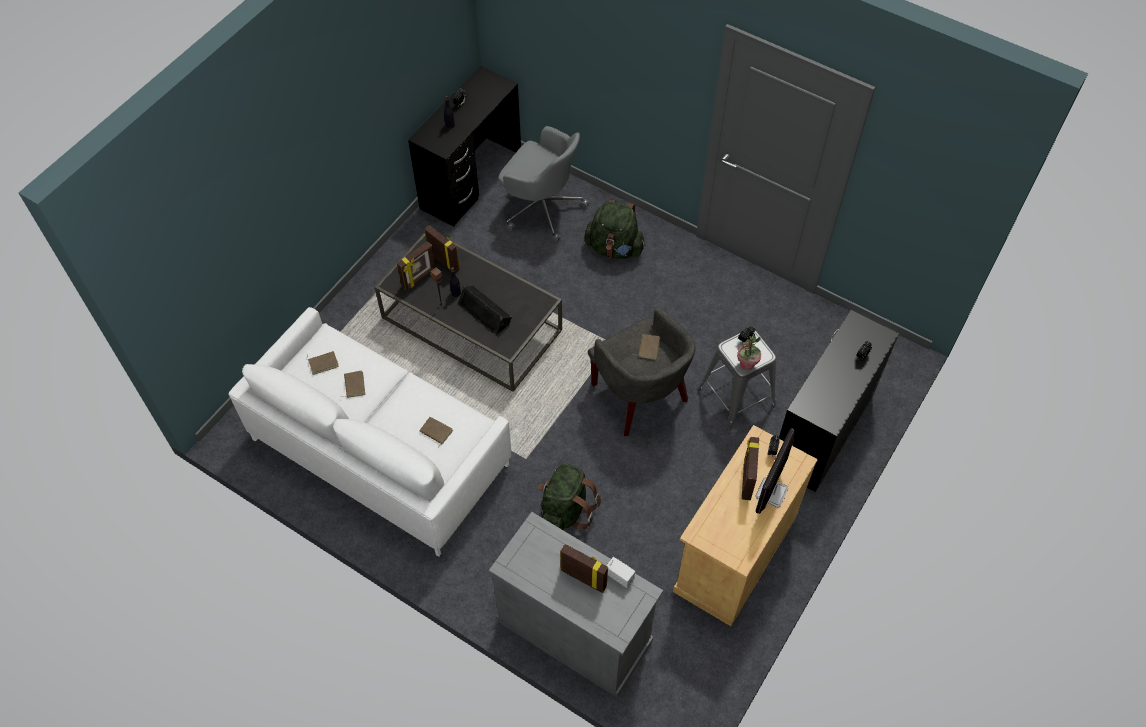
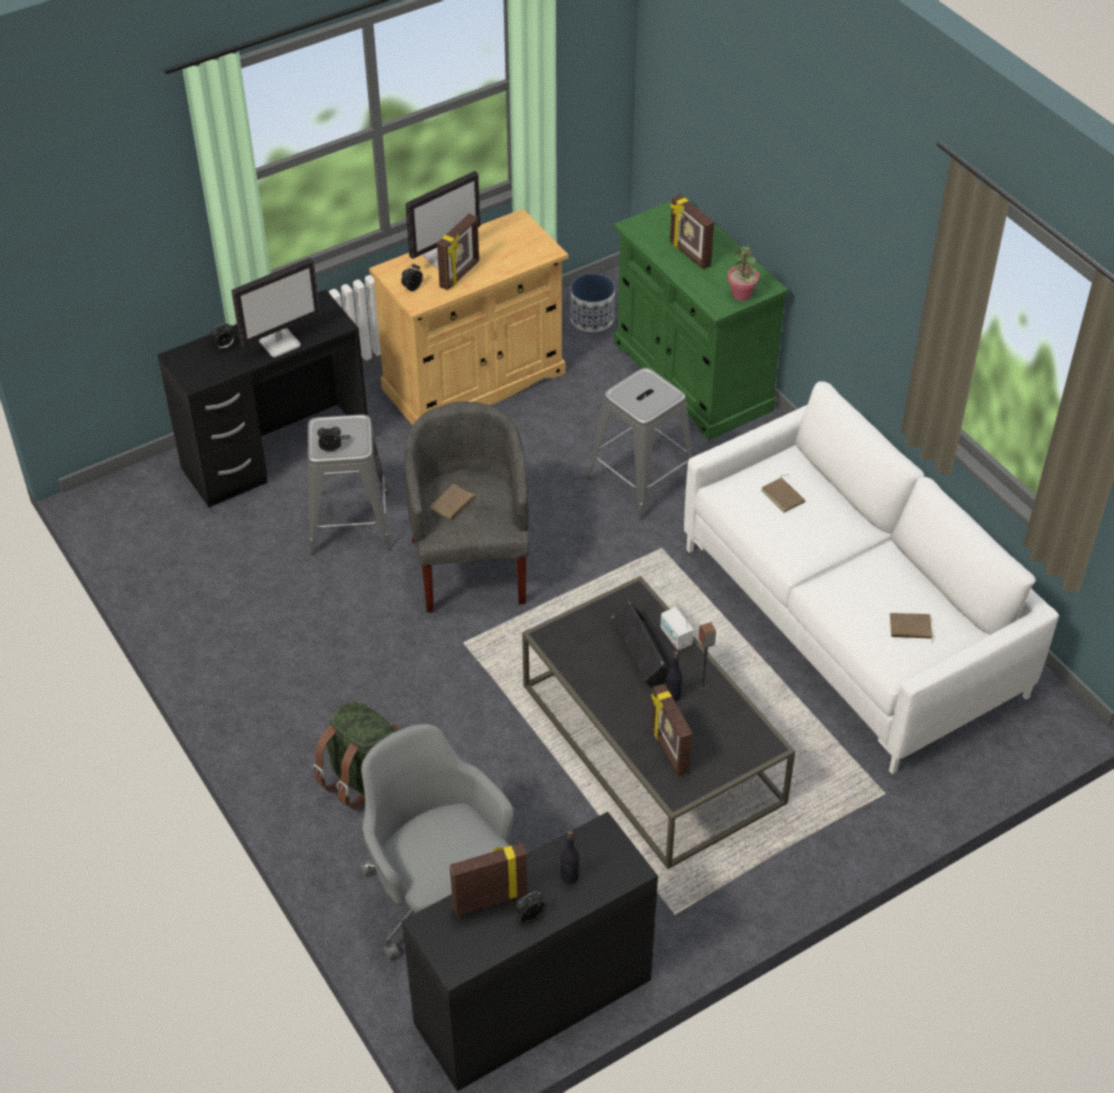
camera: 155 degrees left, 10 degrees down
brown book [342,370,365,398] -> none
picture frame [397,241,435,291] -> picture frame moved to [450,844,527,916]
grey cabinet [489,512,663,698] -> green cabinet [613,196,788,440]
green backpack [538,463,601,530] -> grey stool [586,368,692,520]
radio [606,557,635,588] -> radio moved to [661,607,694,651]
potted plant [737,336,761,370] -> potted plant moved to [727,246,759,301]
none -> monitor [231,258,320,357]
none -> planter [570,274,615,332]

